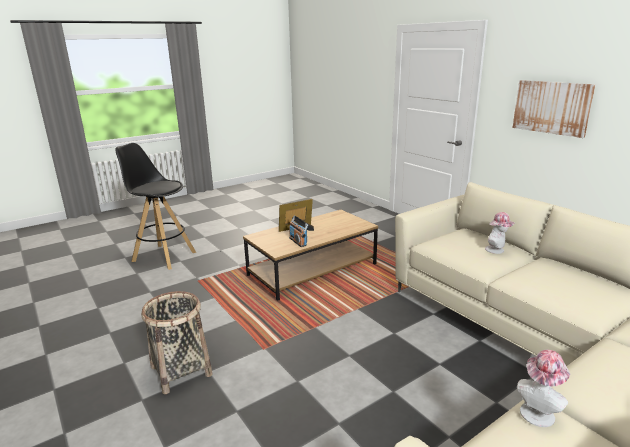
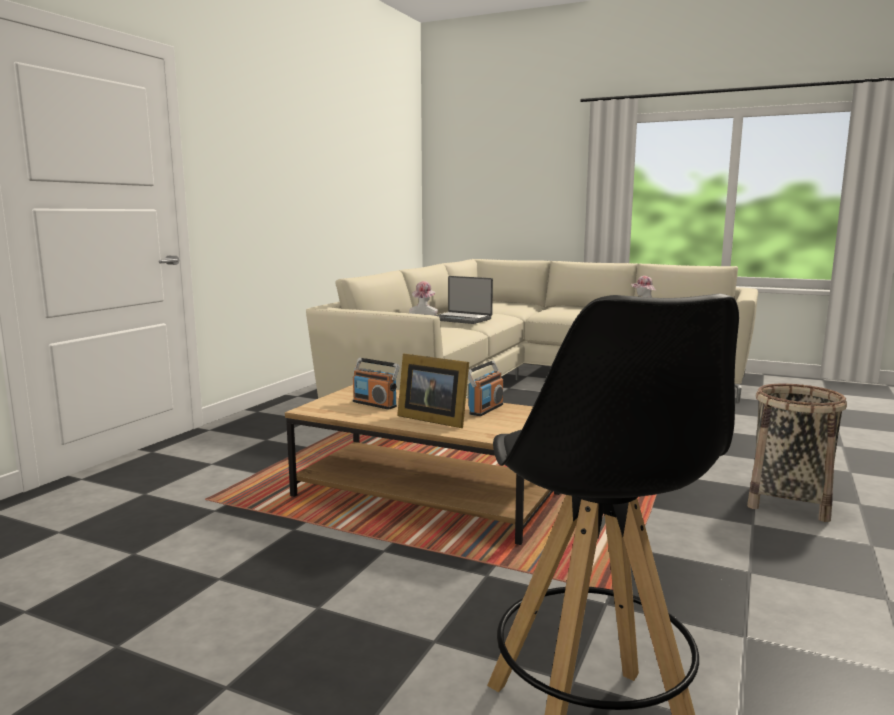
camera: 120 degrees left, 10 degrees down
picture [512,80,596,138] -> none
none -> radio [353,358,400,410]
none -> laptop [436,276,493,324]

